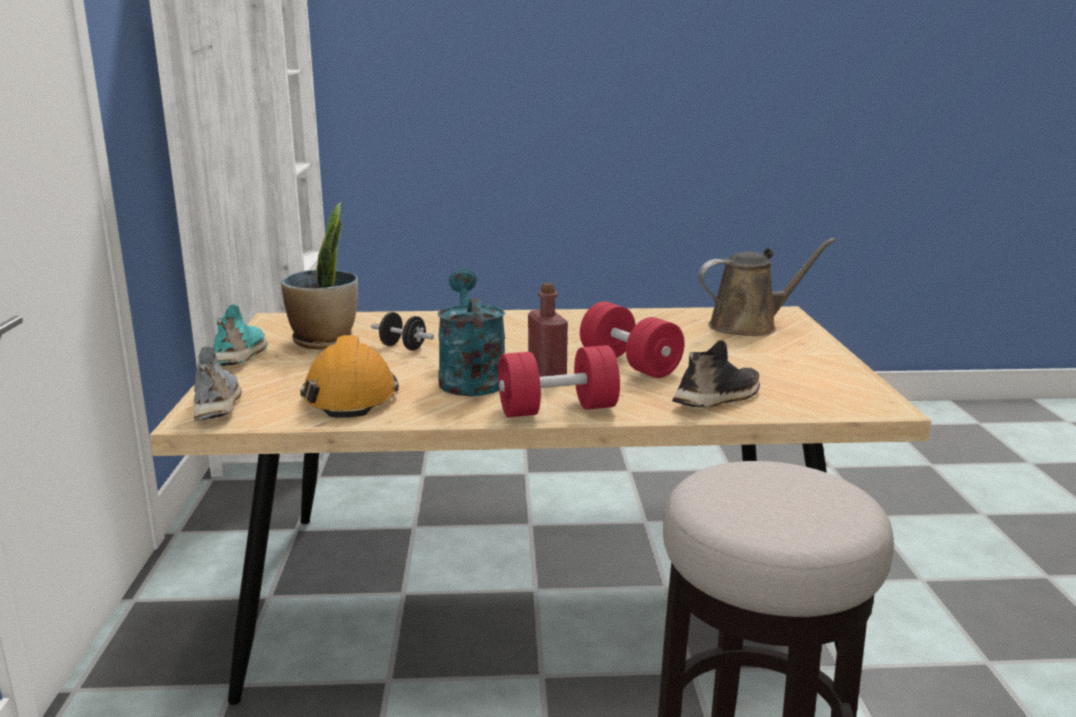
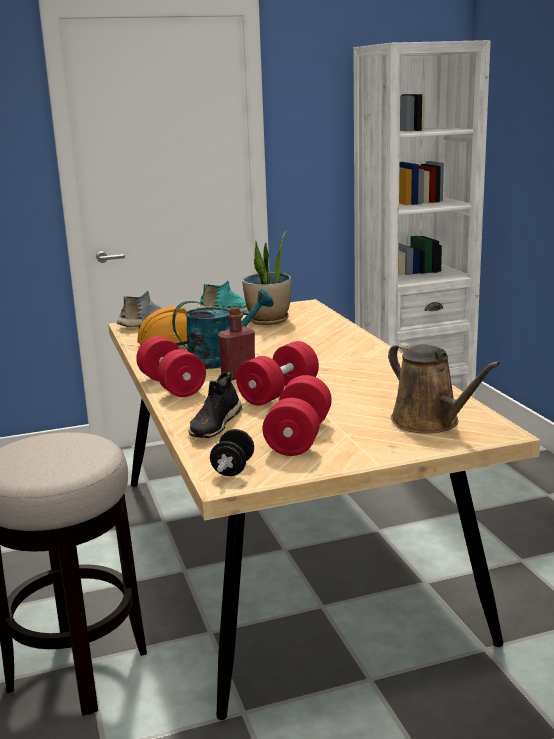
camera: 75 degrees right, 0 degrees up
black dumbbell [371,312,434,350] -> black dumbbell moved to [210,429,254,476]
black shoe [672,340,760,407] -> black shoe turned 75 degrees clockwise [189,372,242,438]
none -> red dumbbell [263,375,332,456]

